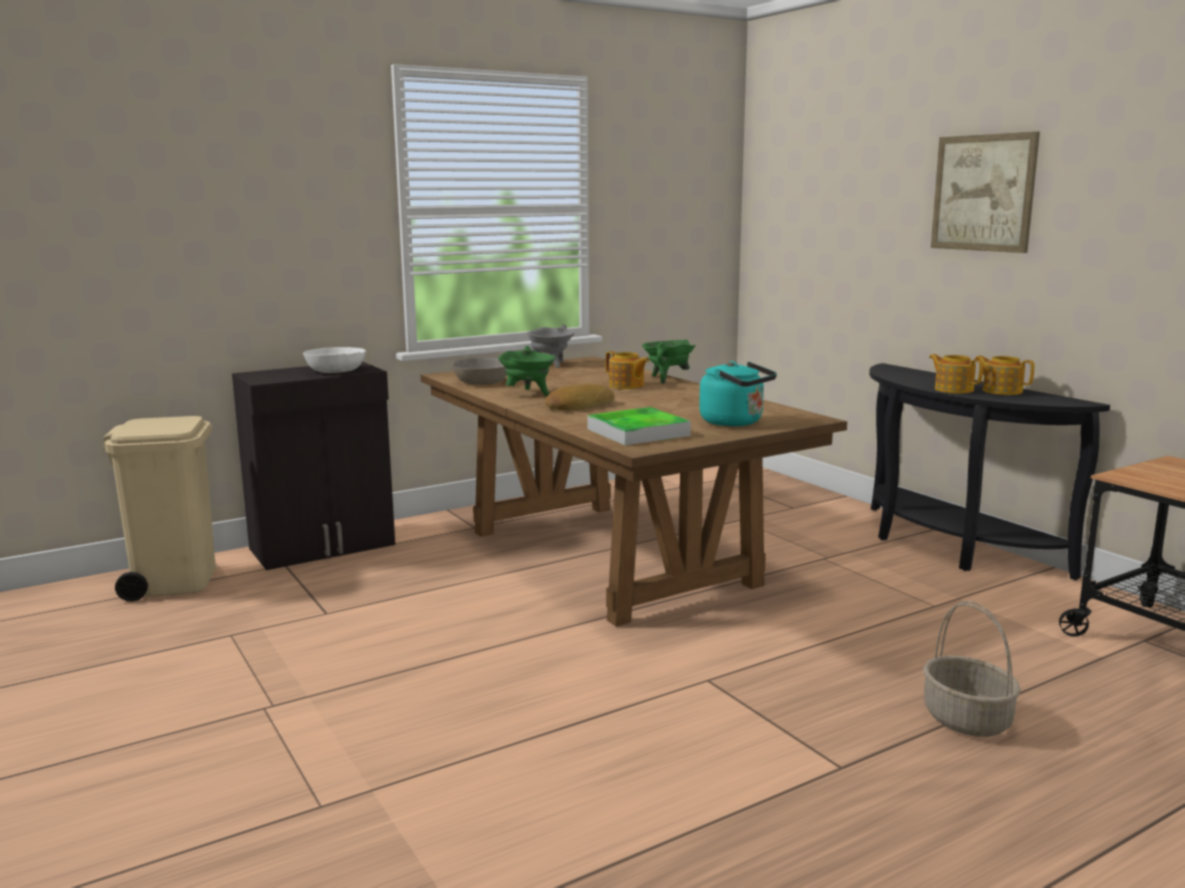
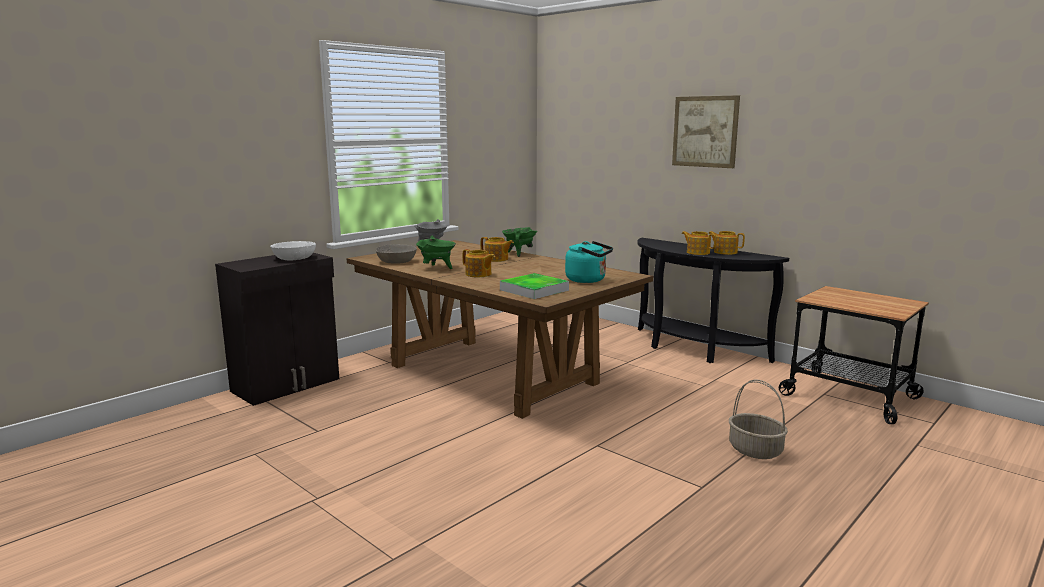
camera: 15 degrees left, 0 degrees up
beige trash can [103,416,216,602] -> none
bread [545,384,615,410] -> teapot [463,249,495,277]

